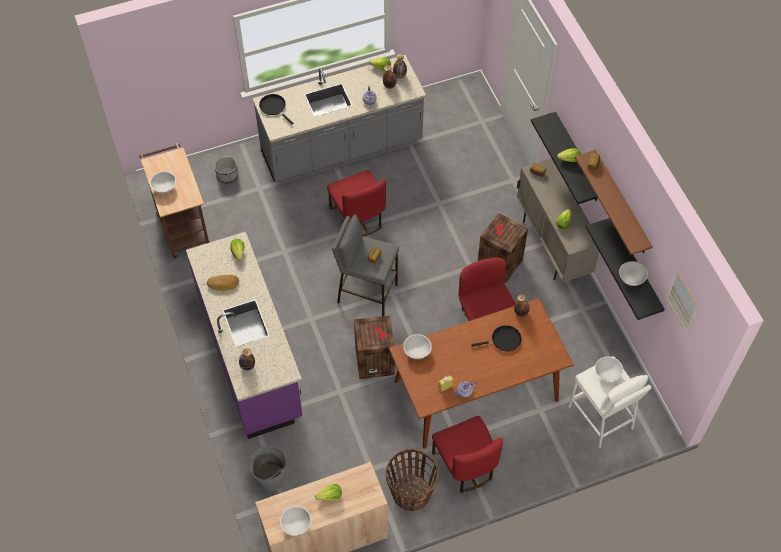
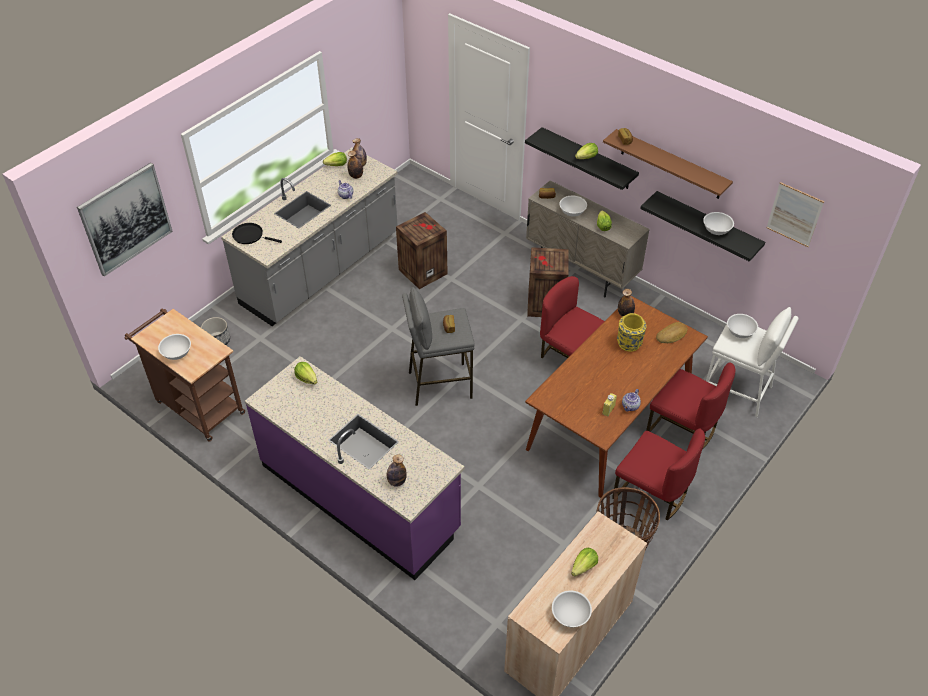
camera: 30 degrees left, 10 degrees down
bread [207,275,239,291] -> bread moved to [656,322,688,343]
grey bucket [248,445,286,492] -> none
red chair [327,170,386,237] -> red chair moved to [646,362,736,448]
crate [354,315,395,379] -> crate moved to [396,212,448,289]
white bowl [403,334,432,359] -> white bowl moved to [559,196,587,217]
black frying pan [471,325,521,351] -> yellow vase [617,313,646,352]
none -> picture [77,163,173,276]

